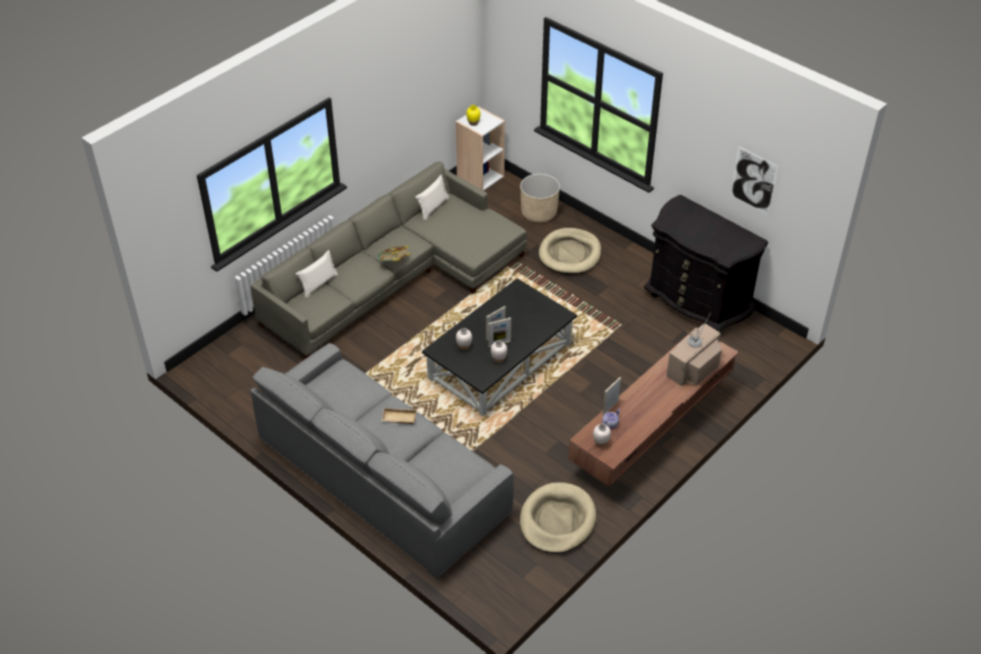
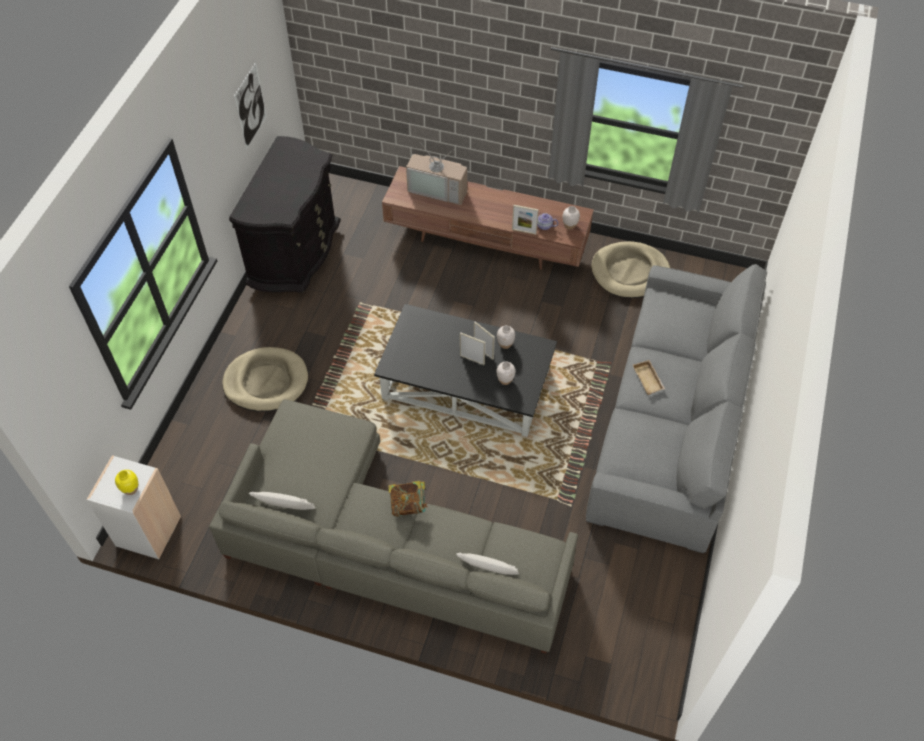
camera: 115 degrees left, 10 degrees up
beige planter [520,174,560,223] -> none

